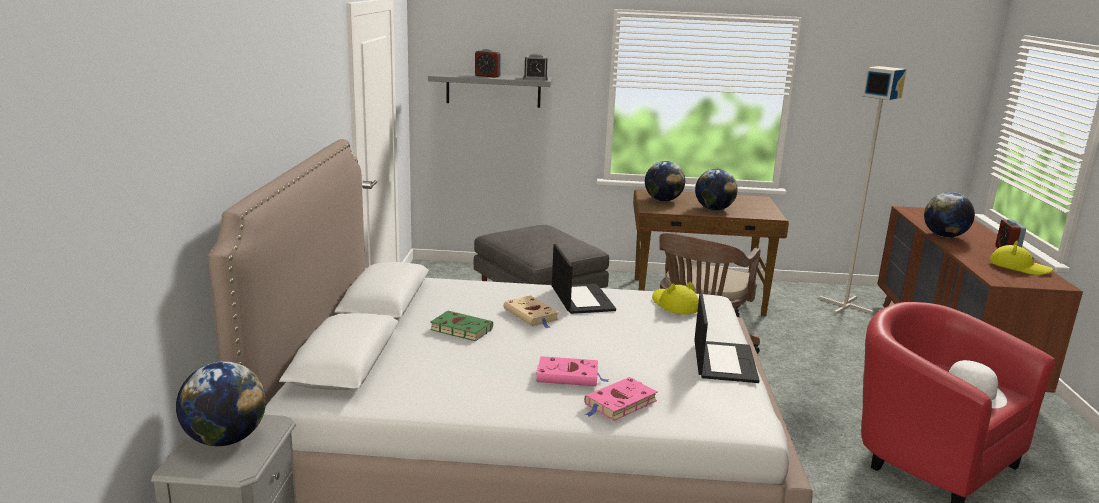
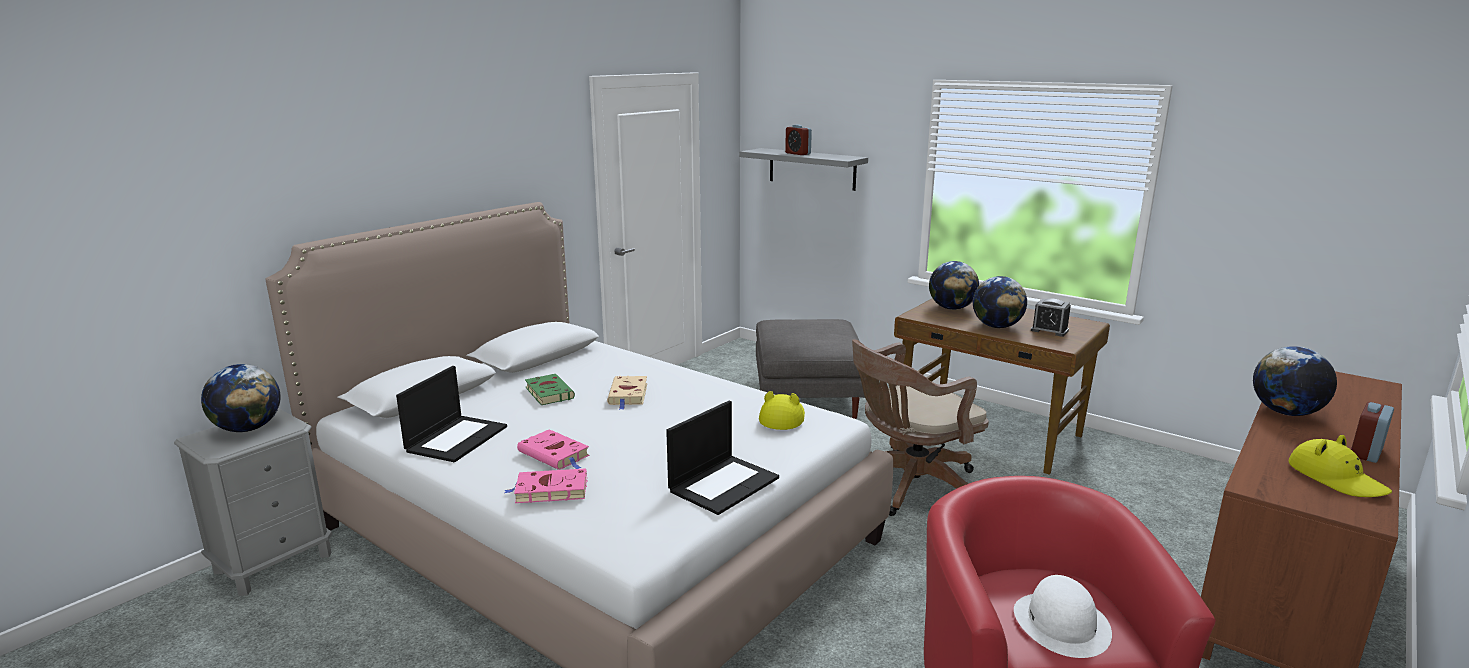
camera: 35 degrees right, 0 degrees up
alarm clock [523,54,548,81] -> alarm clock moved to [1031,299,1071,337]
laptop [552,244,616,314] -> laptop moved to [396,366,507,462]
grey floor lamp [819,66,907,314] -> none

